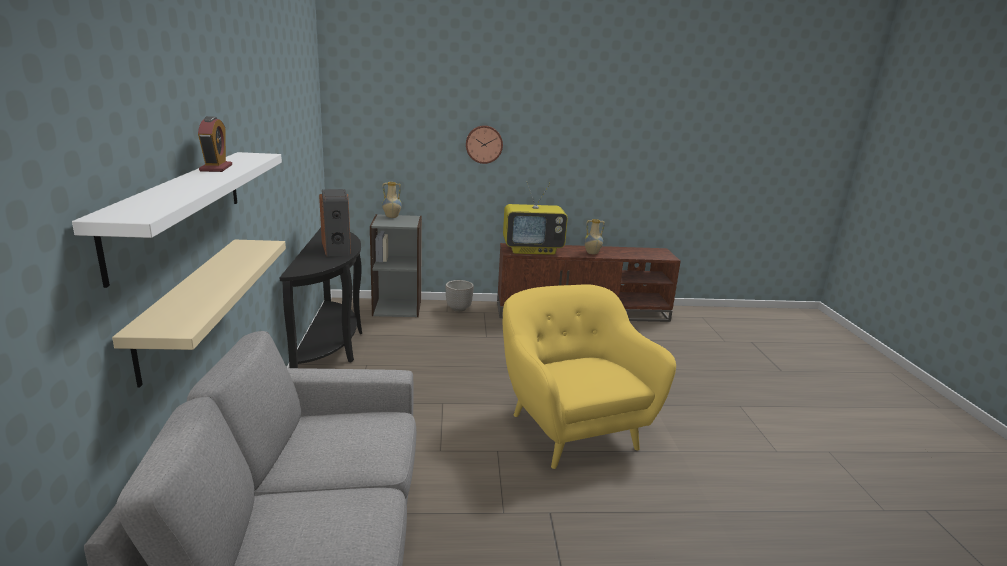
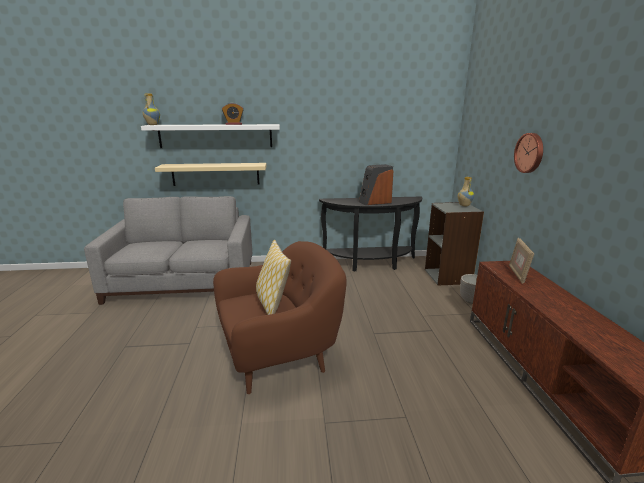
camera: 90 degrees right, 0 degrees up
television [503,181,568,255] -> picture frame [509,238,534,284]
yellow armchair [503,284,676,469] -> brown armchair [213,241,346,394]
vase [584,219,605,254] -> vase moved to [143,94,160,125]
none -> pillow [256,240,291,315]

